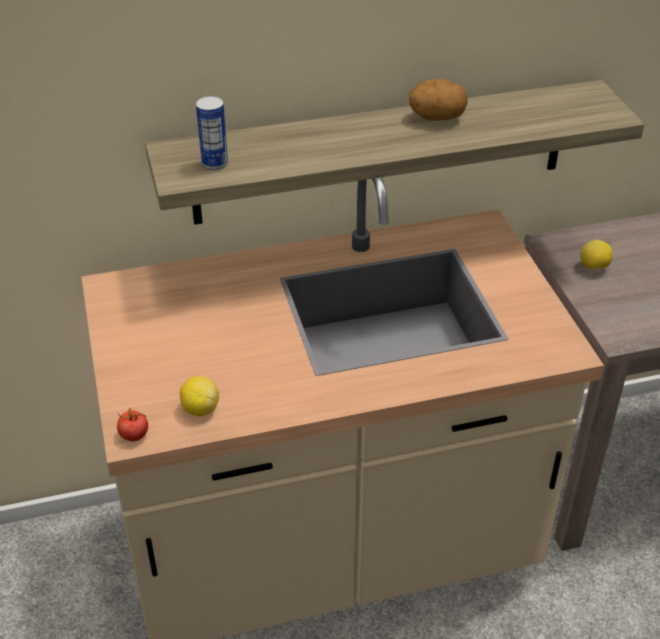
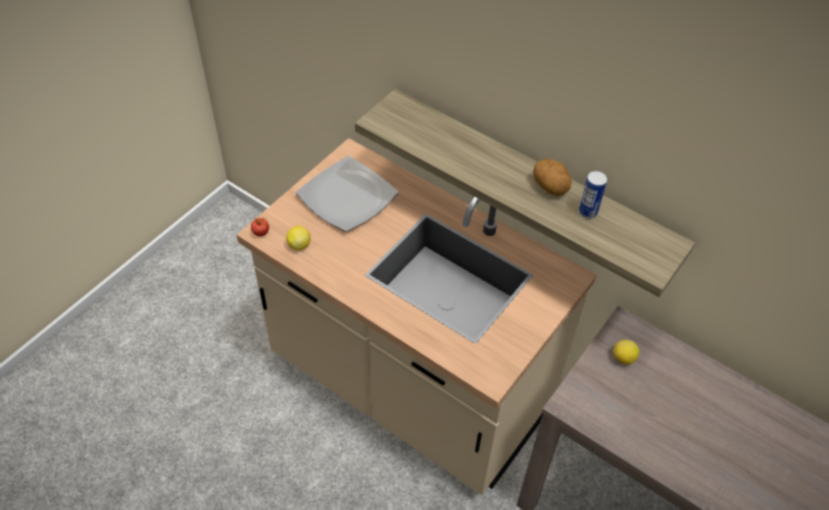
camera: 50 degrees right, 10 degrees up
can [196,96,228,170] -> can moved to [579,171,607,219]
none -> plate [296,156,398,232]

